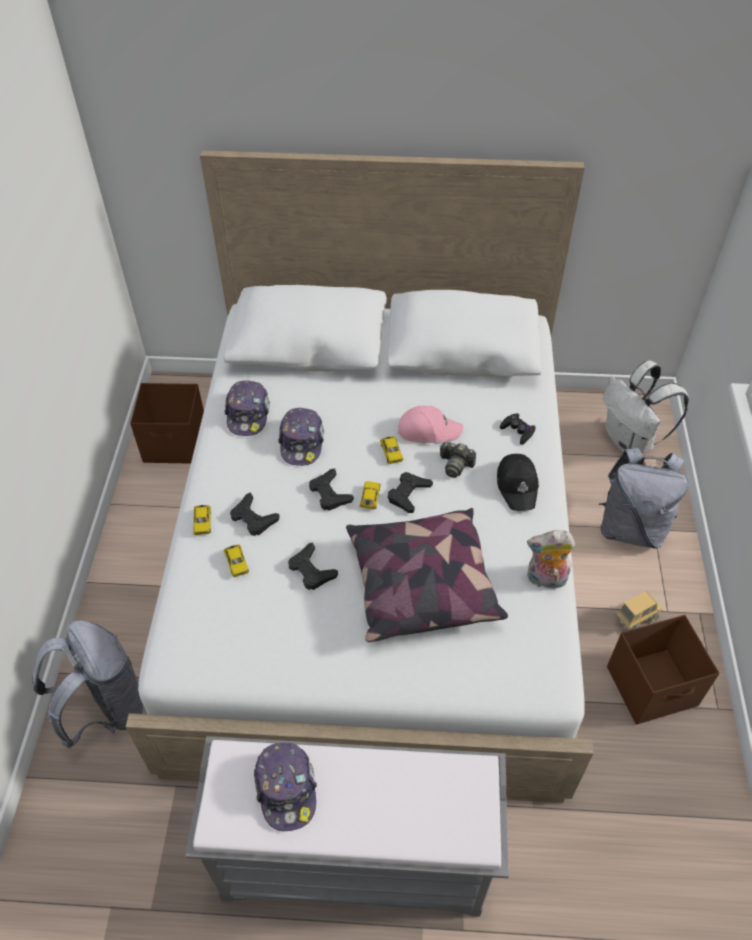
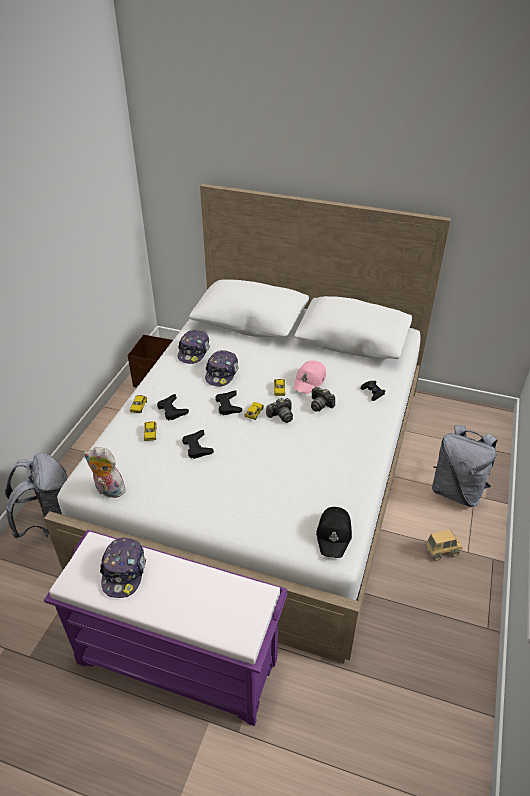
camera: 15 degrees right, 10 degrees down
grey bench [185,736,509,917] -> purple bench [44,530,288,726]
pillow [346,508,508,642] -> none
black game controller [388,472,433,513] -> camera [266,398,293,423]
pink cap [398,406,463,443] -> pink cap turned 105 degrees clockwise [293,360,326,394]
black cap [497,454,539,511] -> black cap moved to [316,507,352,558]
plush toy [527,530,576,589] -> plush toy moved to [84,447,126,498]
white backpack [603,360,689,454] -> none
brown storage box [607,615,719,725] -> none

